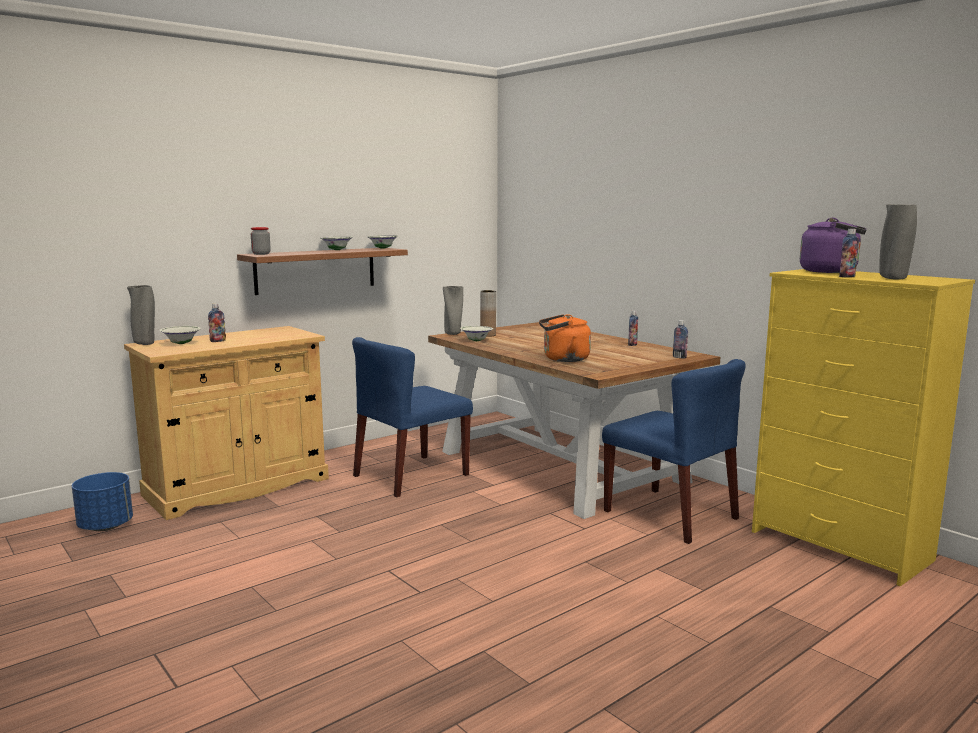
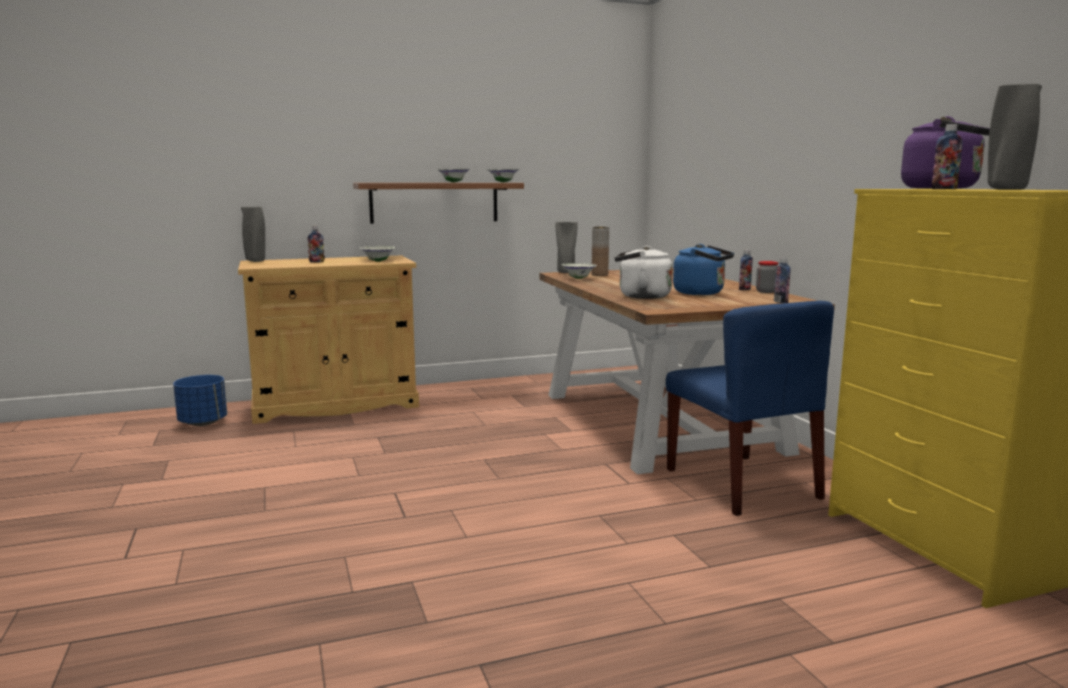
camera: 20 degrees right, 0 degrees up
white bowl [160,326,201,344] -> white bowl moved to [360,246,396,262]
jar [251,227,271,255] -> jar moved to [756,261,779,293]
blue chair [352,337,473,497] -> none
orange kettle [539,314,591,362] -> white kettle [614,246,673,299]
none -> blue kettle [673,244,734,295]

